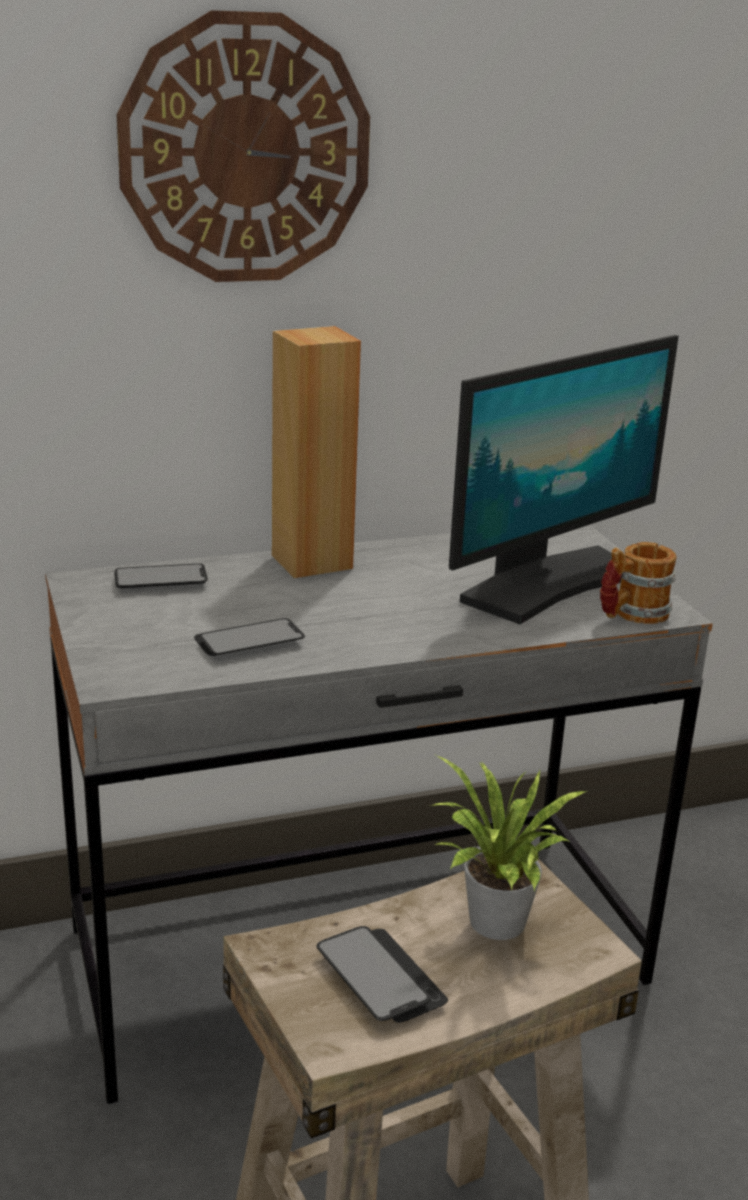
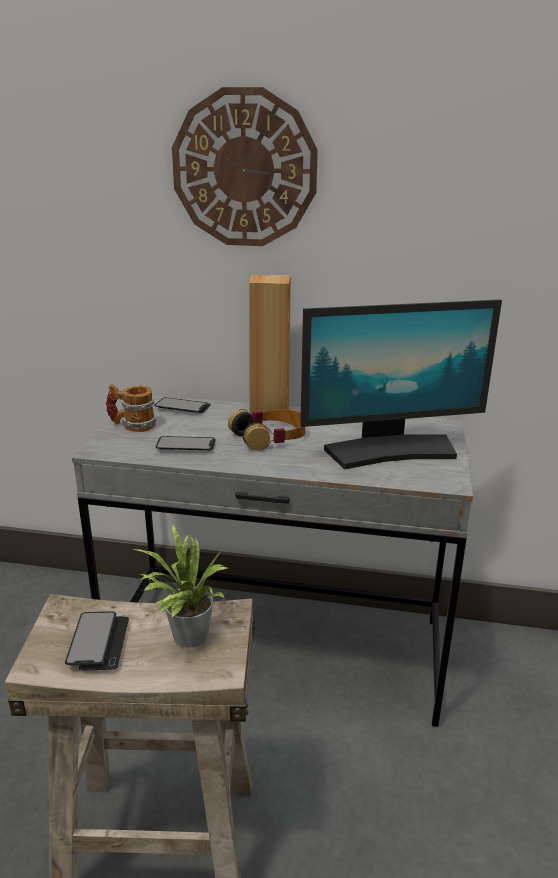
camera: 30 degrees right, 0 degrees up
mug [600,542,677,624] -> mug moved to [106,384,157,432]
none -> headphones [228,409,305,451]

